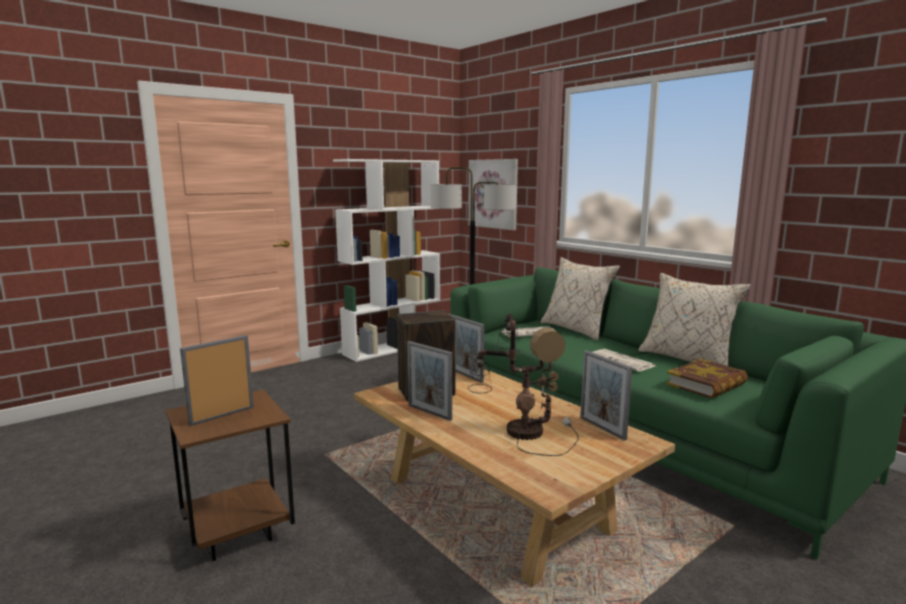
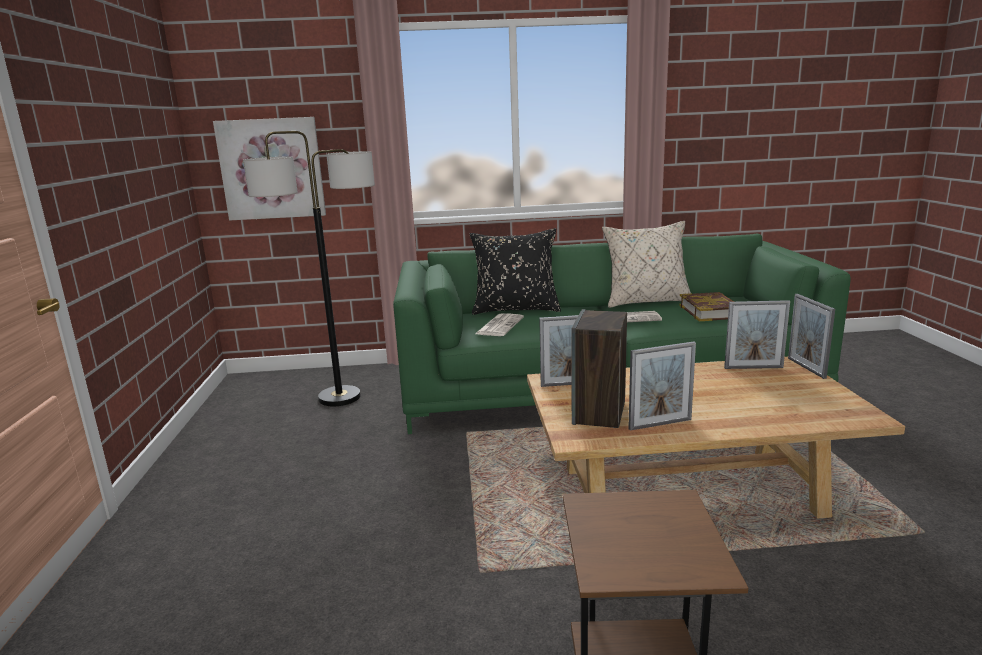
camera: 55 degrees left, 5 degrees up
picture frame [180,335,254,426] -> picture frame moved to [788,294,835,379]
white bookcase [333,159,440,362] -> none
table lamp [468,314,579,456] -> none
beige pillow [541,257,620,341] -> black pillow [470,228,561,315]

